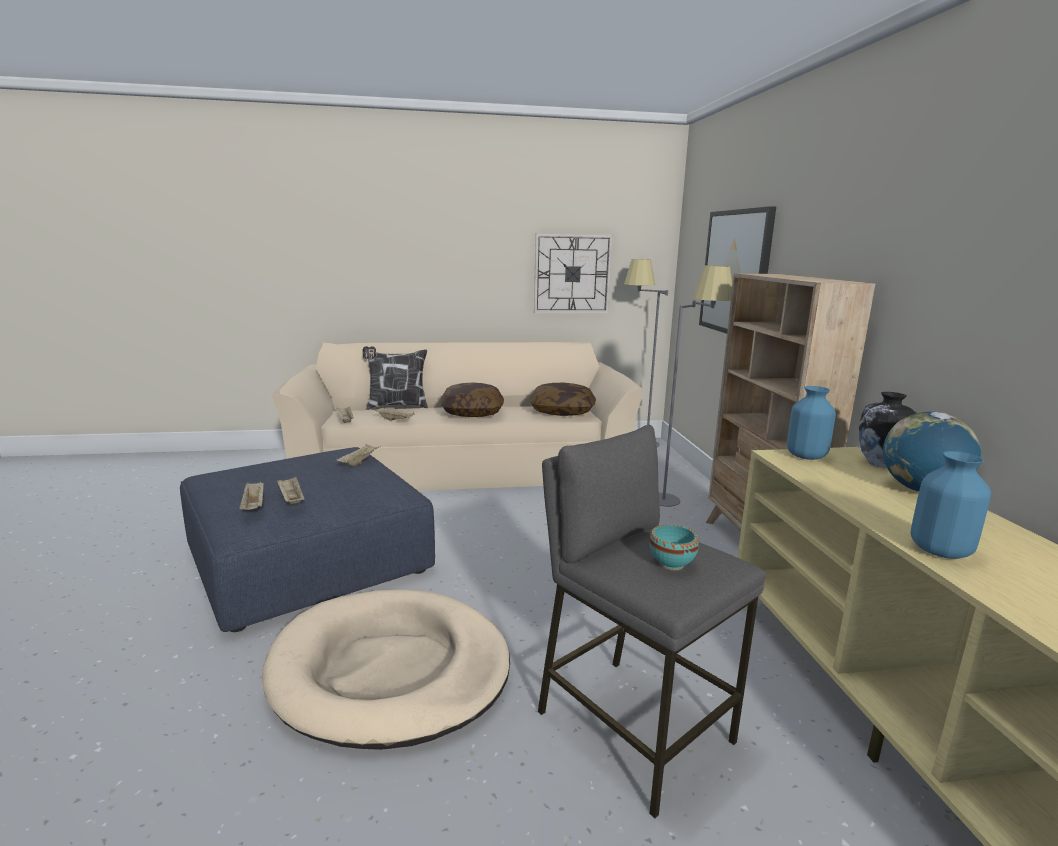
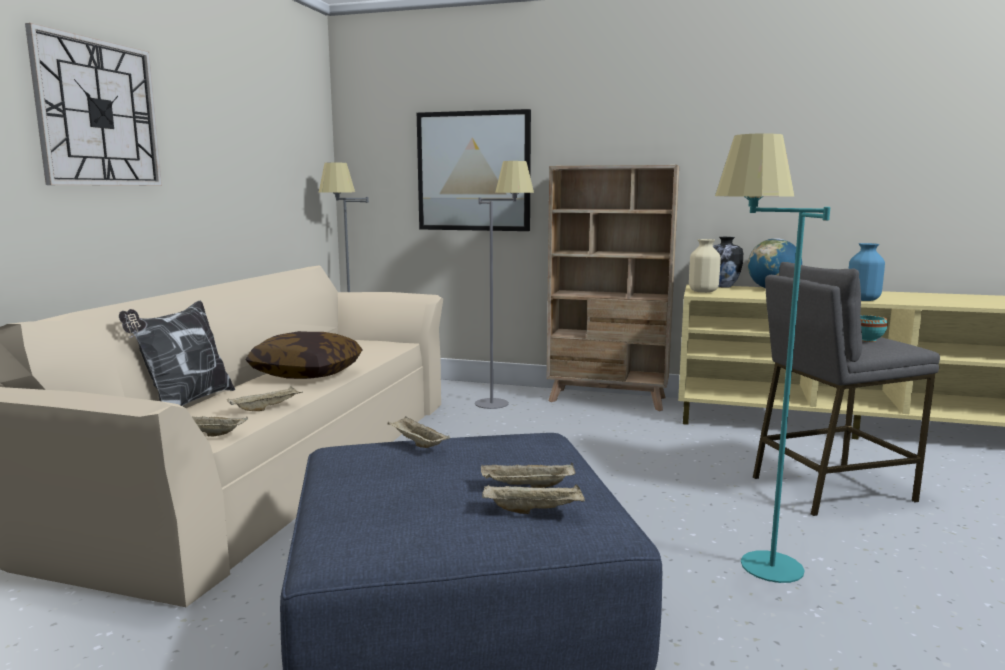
camera: 65 degrees left, 5 degrees down
beige dog bed [262,589,510,750] -> turquoise floor lamp [715,133,830,583]
pillow [529,383,596,416] -> none
wall clock [534,233,613,313] -> wall clock moved to [25,23,162,186]
blue vase [787,386,836,460] -> beige vase [689,239,721,293]

